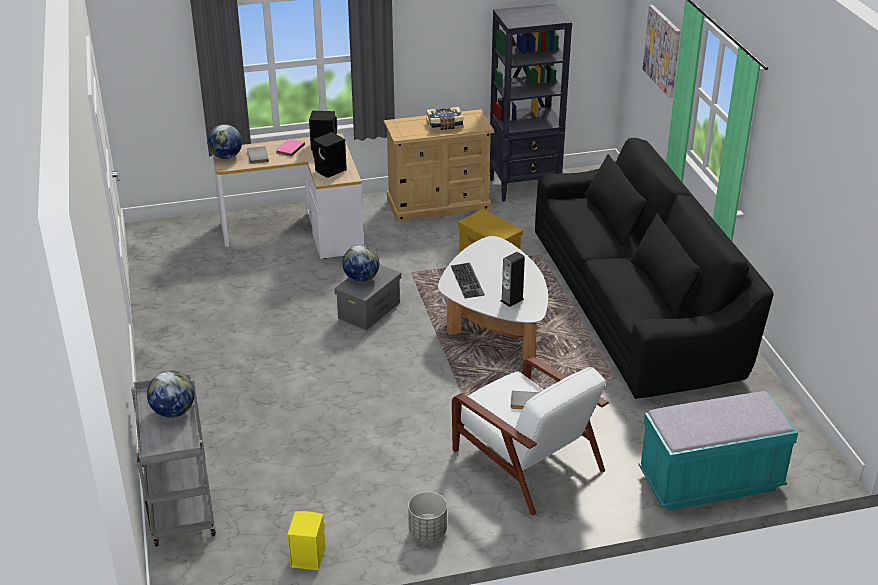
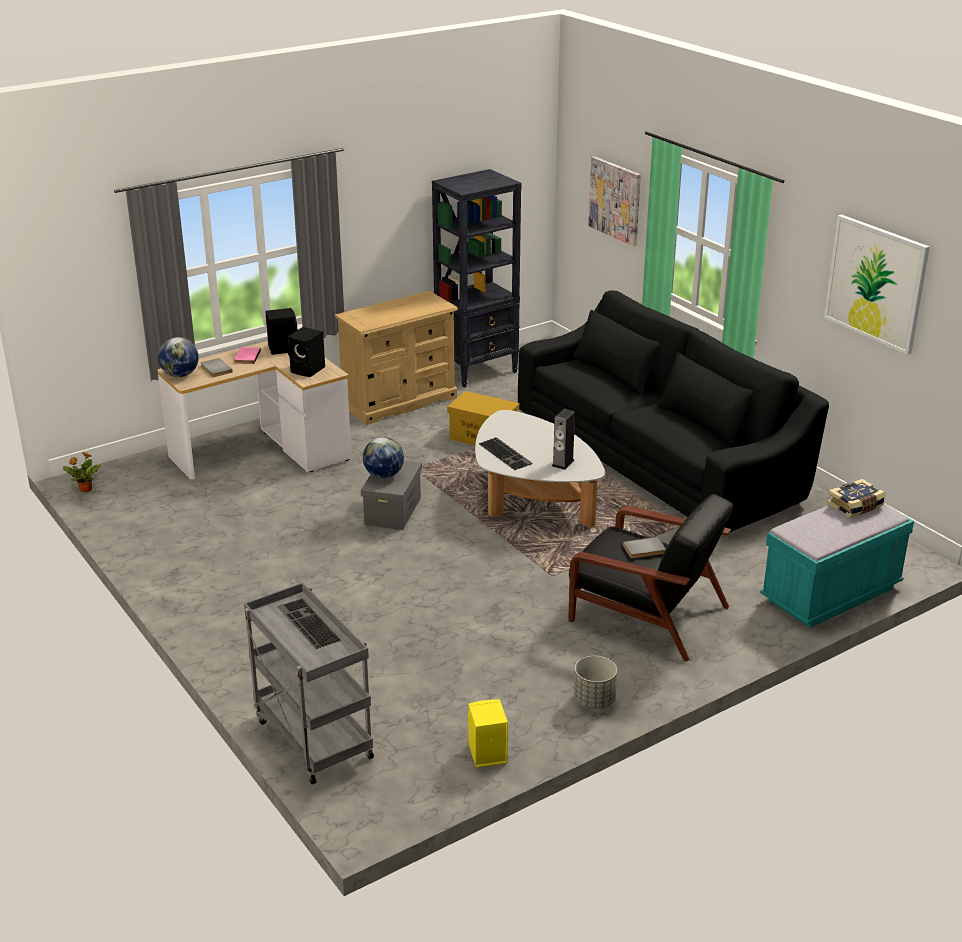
camera: 20 degrees left, 5 degrees down
globe [147,371,195,418] -> keyboard [277,599,341,649]
book [426,107,464,131] -> book moved to [827,479,886,518]
white armchair [452,356,609,515] -> black armchair [568,494,733,662]
none -> potted plant [63,452,101,492]
none -> picture [824,214,930,355]

